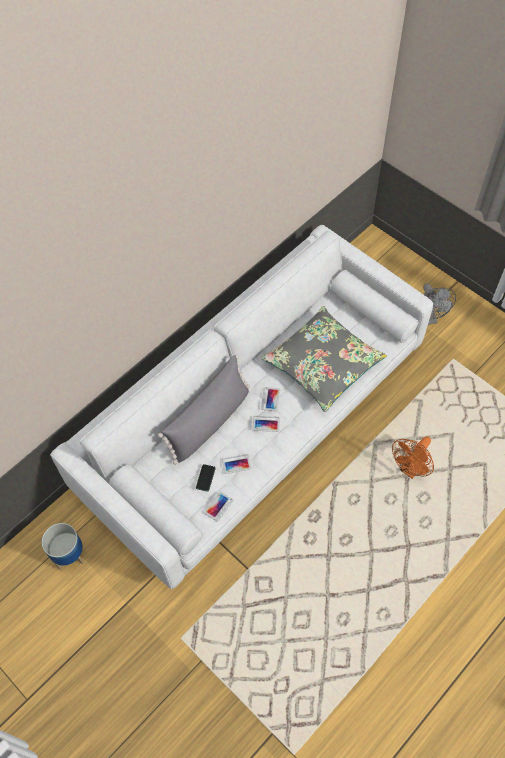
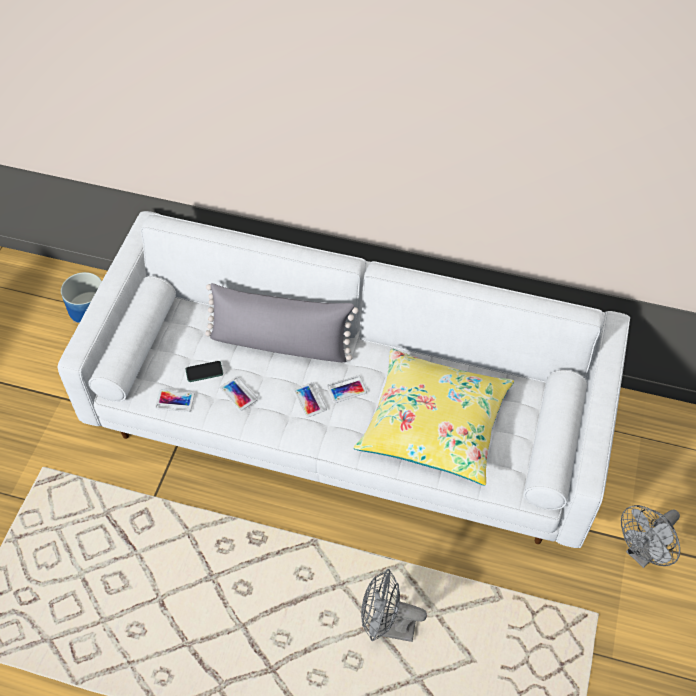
camera: 60 degrees right, 5 degrees down
grey pillow [262,306,387,412] -> yellow pillow [354,349,514,486]
orange fan [392,436,434,479] -> grey fan [361,569,427,642]

